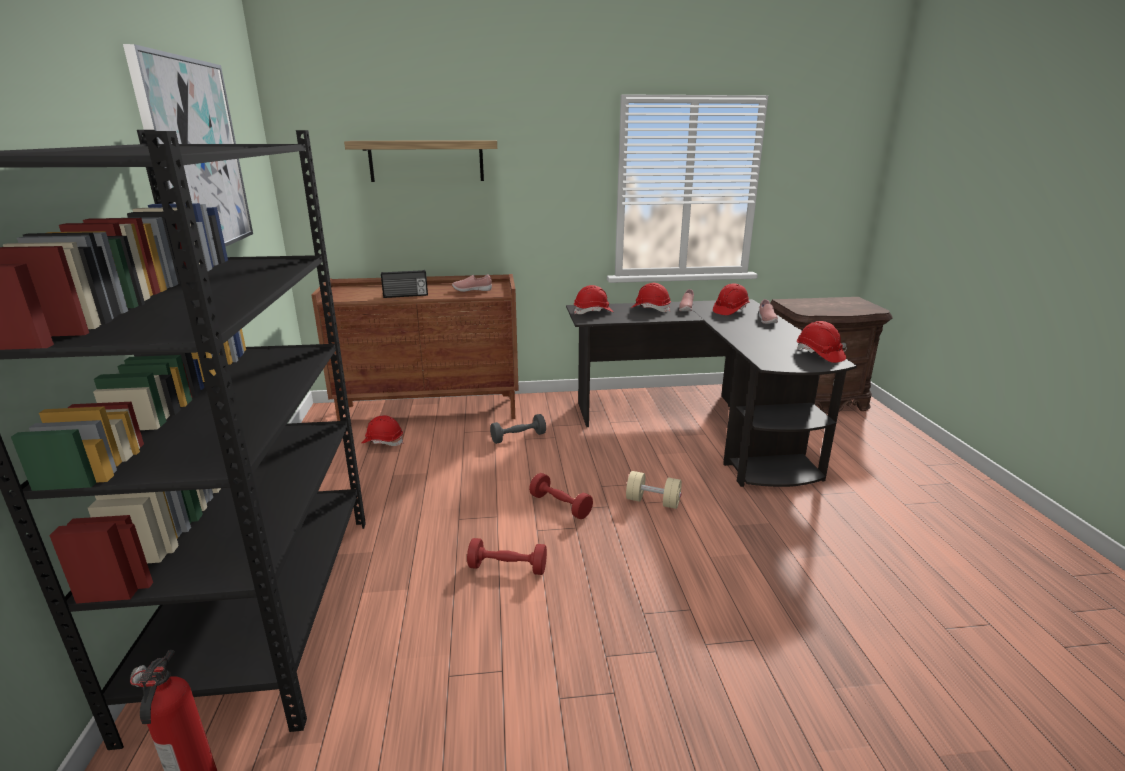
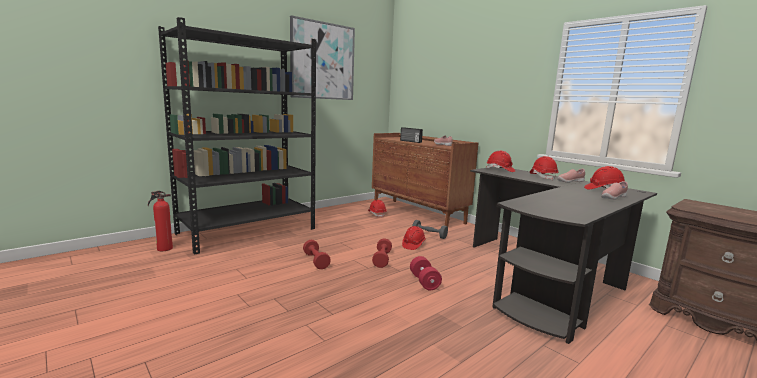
camera: 55 degrees right, 10 degrees down
shelf [344,140,497,182] -> none
beige dumbbell [626,471,682,509] -> red dumbbell [410,256,442,290]
red hard hat [797,321,846,363] -> red hard hat moved to [402,226,426,250]

